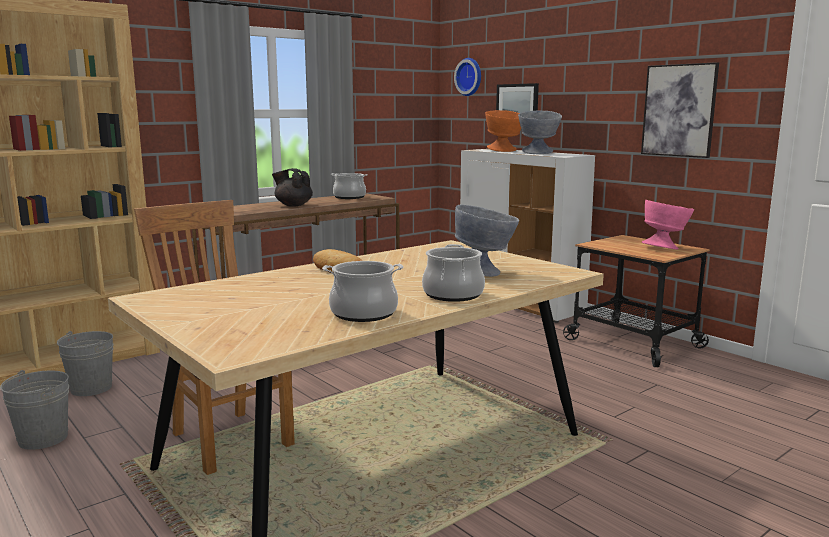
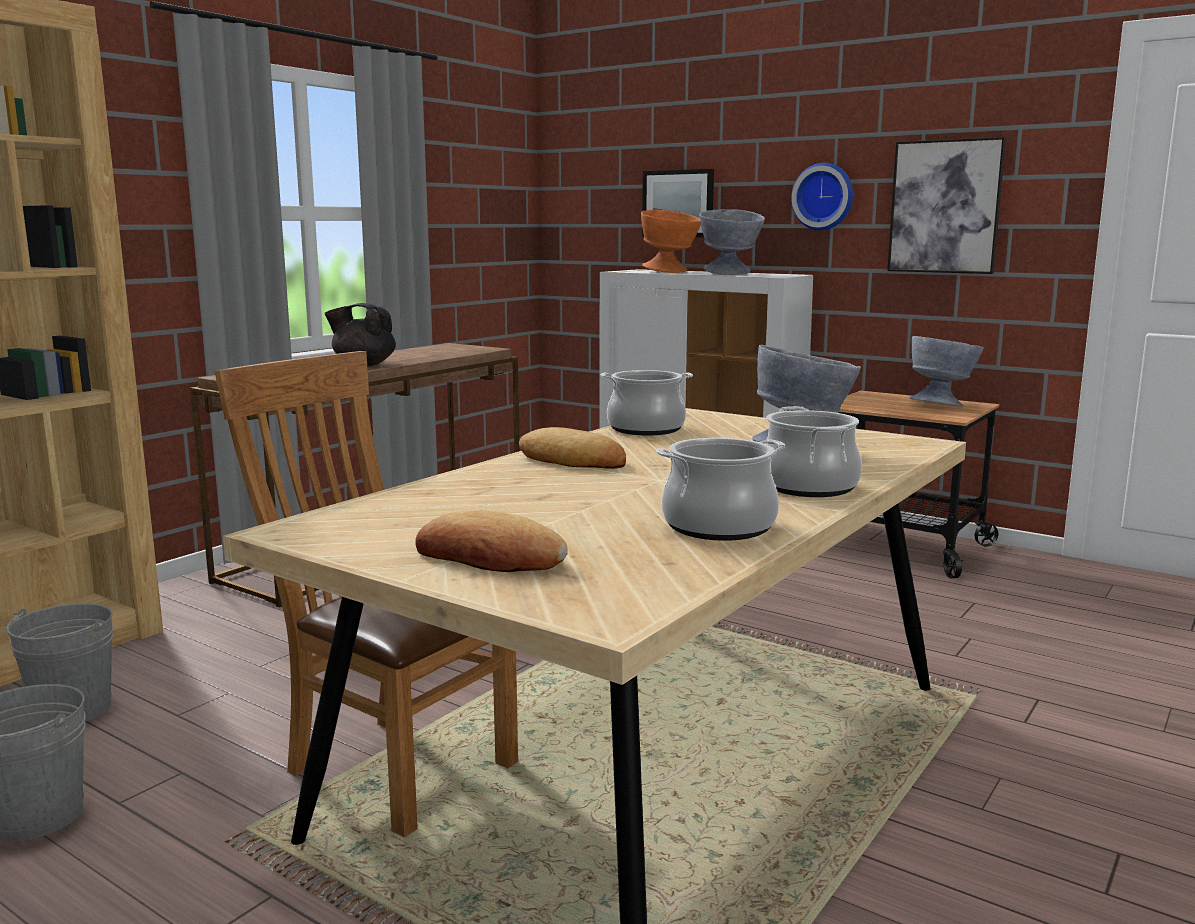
camera: 15 degrees left, 0 degrees up
cooking pot [331,173,368,199] -> cooking pot moved to [601,370,693,435]
wall clock [454,58,481,96] -> wall clock moved to [791,163,853,230]
pink bowl [642,200,694,249] -> grey bowl [909,336,984,406]
none -> bread [415,510,568,572]

